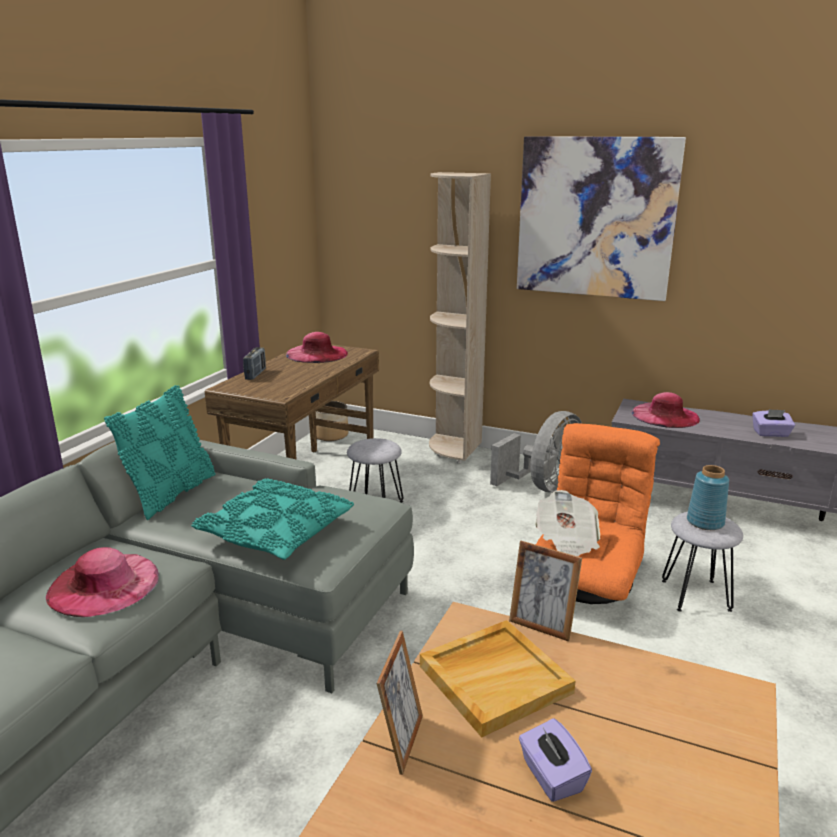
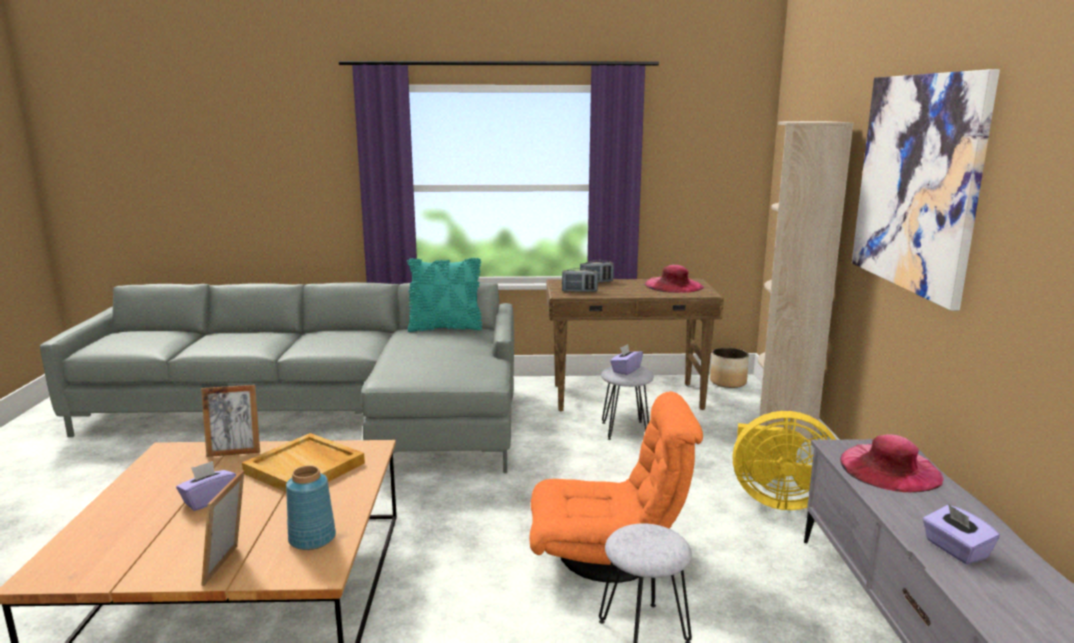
camera: 65 degrees right, 5 degrees down
pink hat [45,547,159,617] -> none
turquoise pillow [191,478,354,560] -> none
grey fan [490,411,582,493] -> yellow fan [733,411,836,510]
picture frame [509,541,582,642] -> picture frame moved to [201,470,244,586]
newspaper [535,490,600,556] -> none
blue vase [687,465,729,530] -> blue vase moved to [286,466,336,550]
none -> radio [562,268,598,292]
none -> purple tissue box [610,344,643,375]

